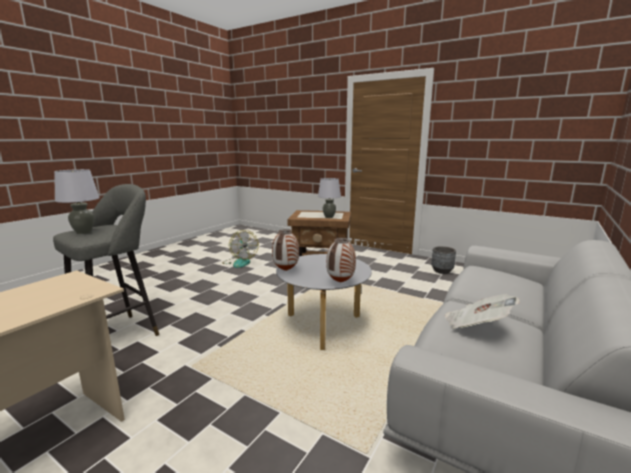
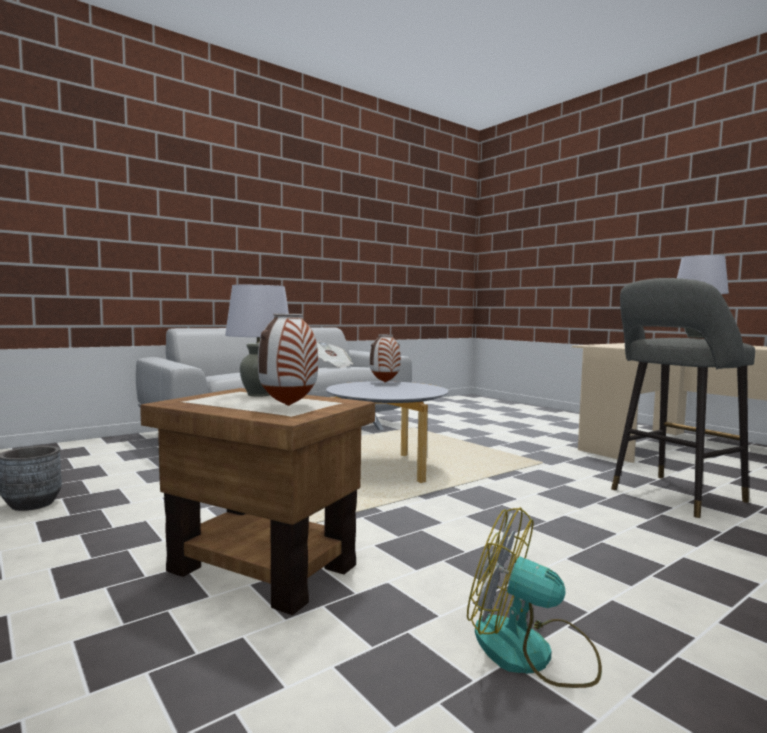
camera: 160 degrees left, 10 degrees down
fan [223,230,259,268] -> fan turned 60 degrees counterclockwise [467,507,602,688]
vase [272,229,299,271] -> vase moved to [258,313,318,406]

